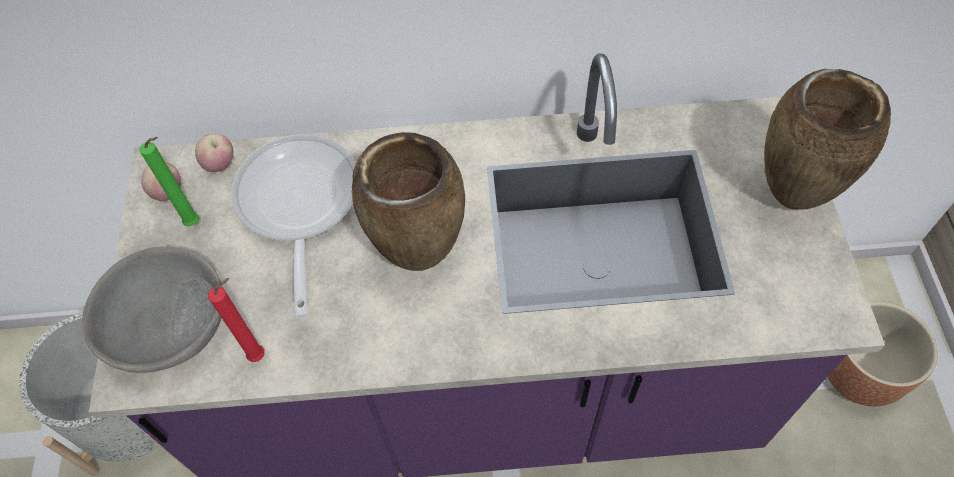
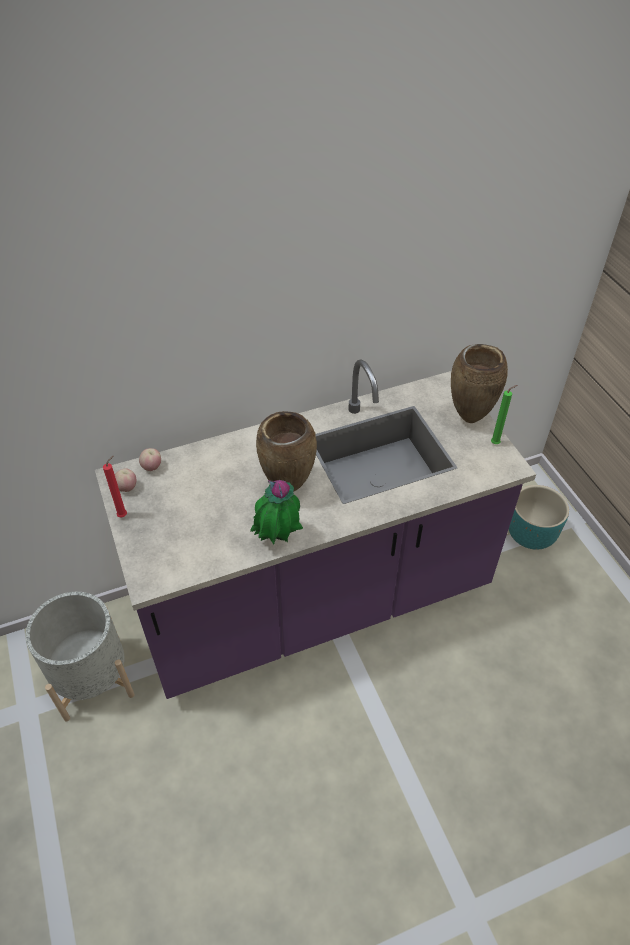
camera: 20 degrees left, 10 degrees down
grey bowl [82,246,223,373] -> none
green candle [139,137,199,227] -> green candle moved to [491,385,517,444]
red candle [208,278,265,362] -> red candle moved to [103,456,127,517]
frying pan [231,134,356,317] -> none
brown planter [828,301,938,406] -> turquoise planter [509,485,569,550]
none -> potted plant [250,480,303,544]

